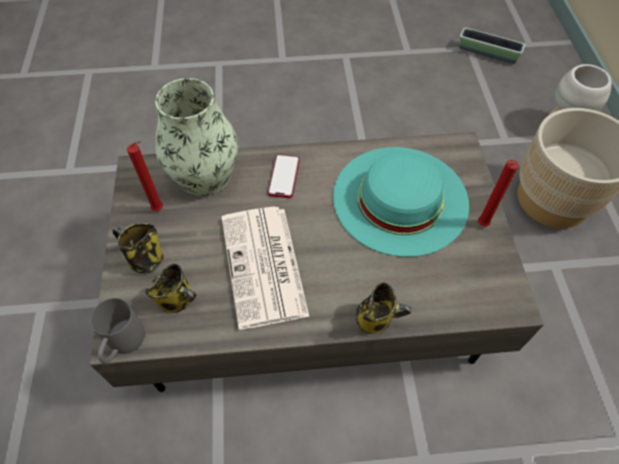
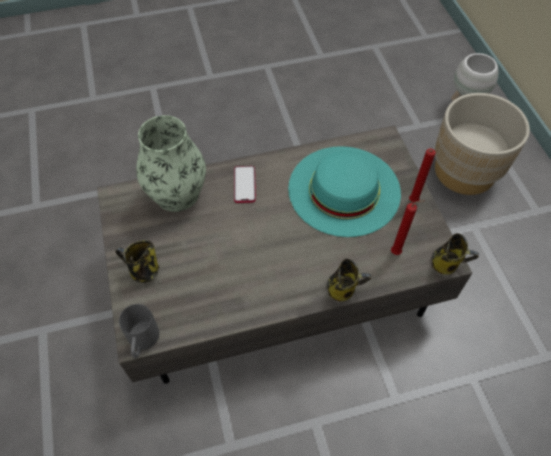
camera: 10 degrees left, 0 degrees up
red candle [127,141,163,211] -> red candle moved to [391,200,425,255]
mug [145,264,196,313] -> mug moved to [432,233,479,275]
newspaper [222,207,309,330] -> none
planter [459,28,525,64] -> none

